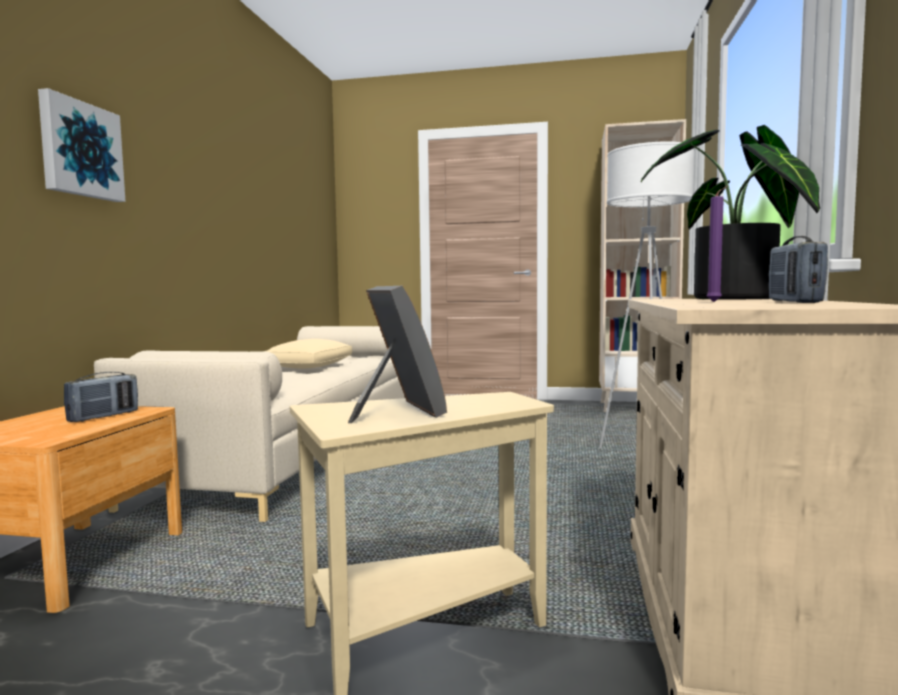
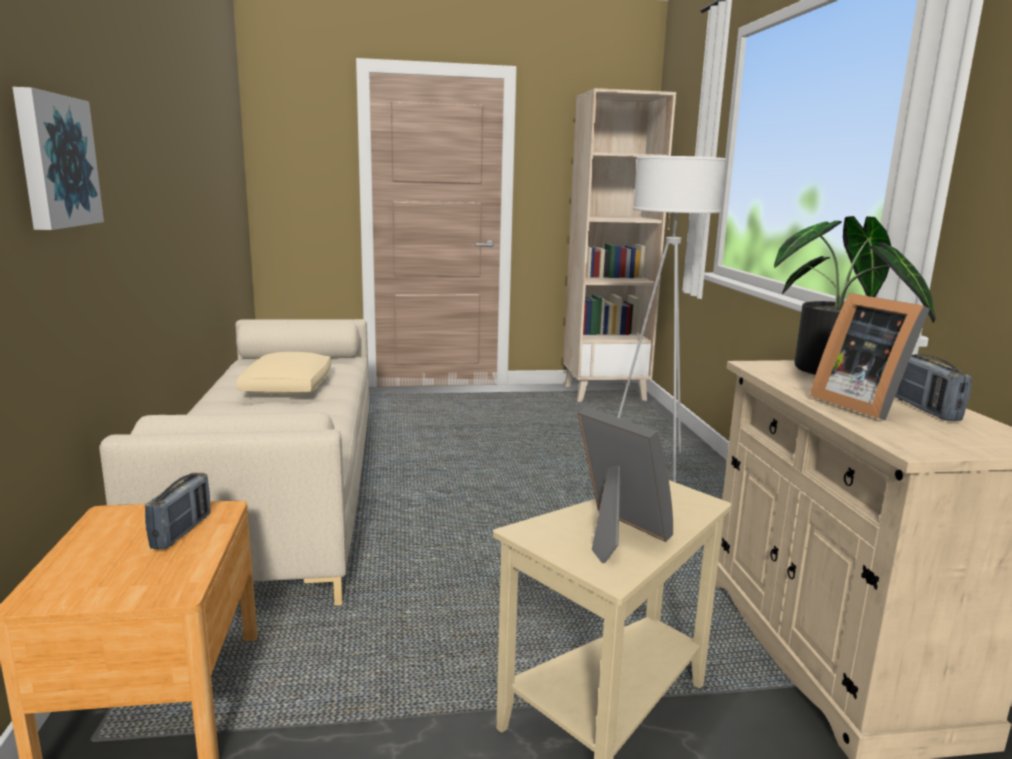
camera: 20 degrees left, 10 degrees up
purple candle [706,186,728,302] -> picture frame [810,293,930,420]

